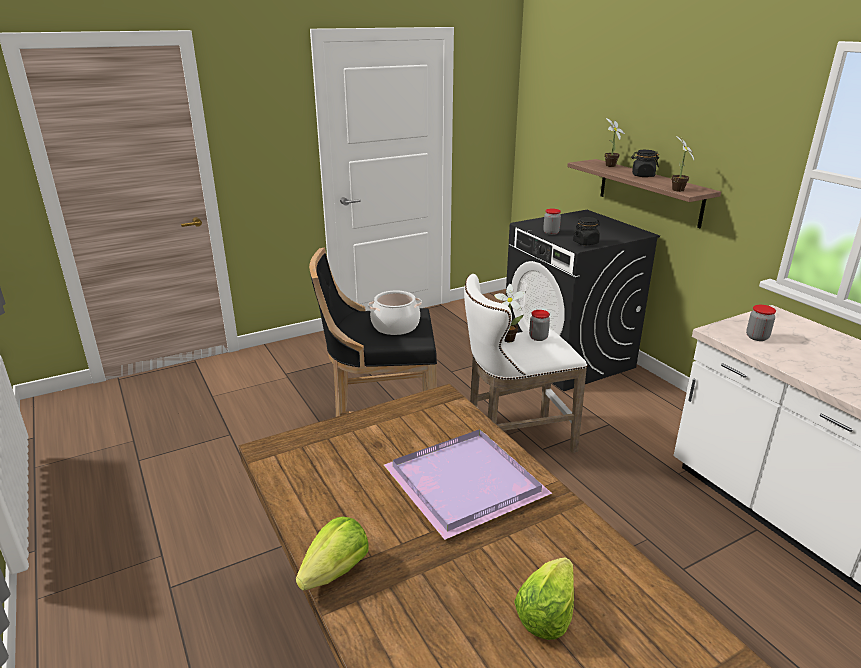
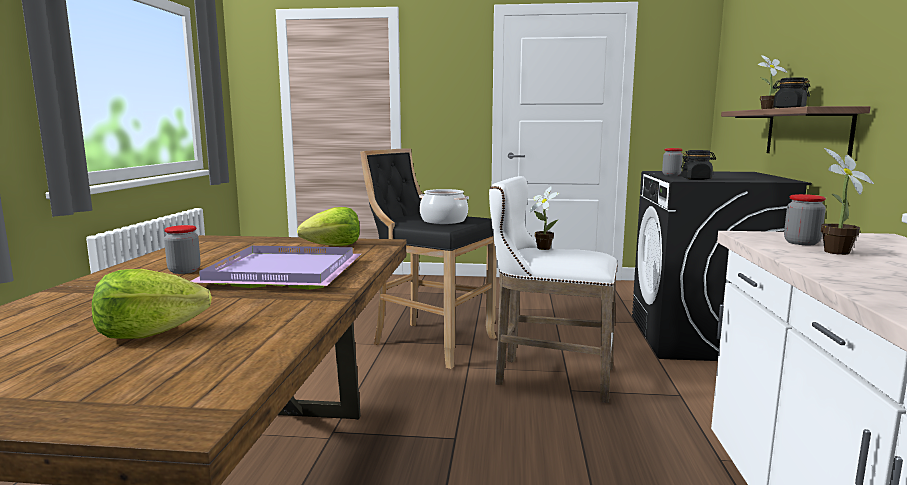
camera: 35 degrees right, 15 degrees down
lettuce [296,516,369,591] -> lettuce moved to [297,207,360,246]
jar [529,310,550,341] -> jar moved to [164,225,201,274]
potted plant [671,136,694,192] -> potted plant moved to [821,148,874,255]

